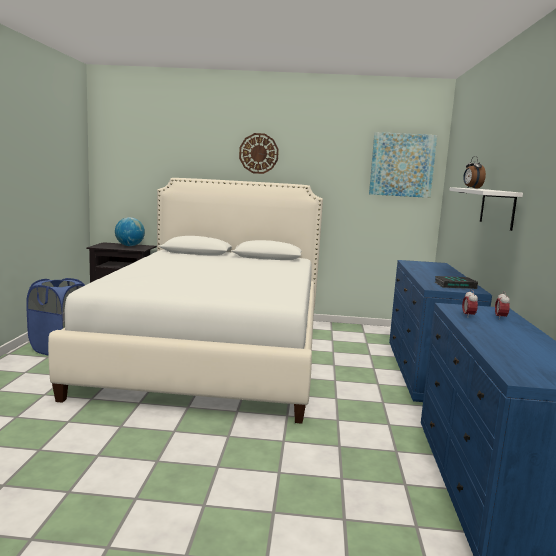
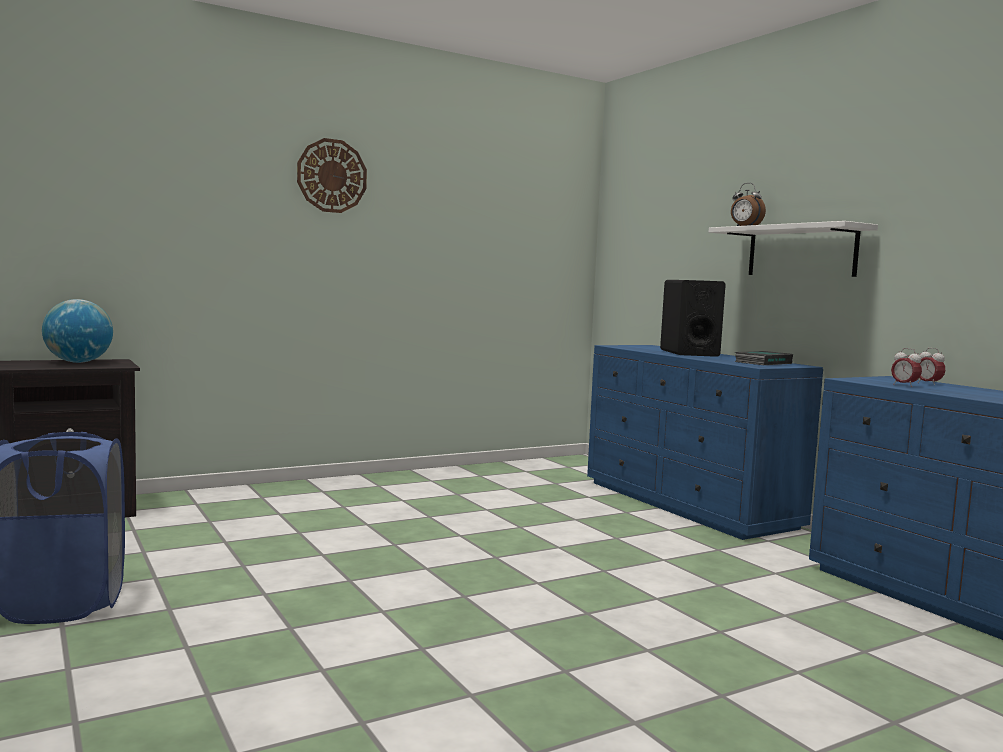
camera: 35 degrees left, 5 degrees down
white bed [48,178,323,424] -> none
picture [369,132,437,198] -> none
none -> black speaker [660,280,726,357]

